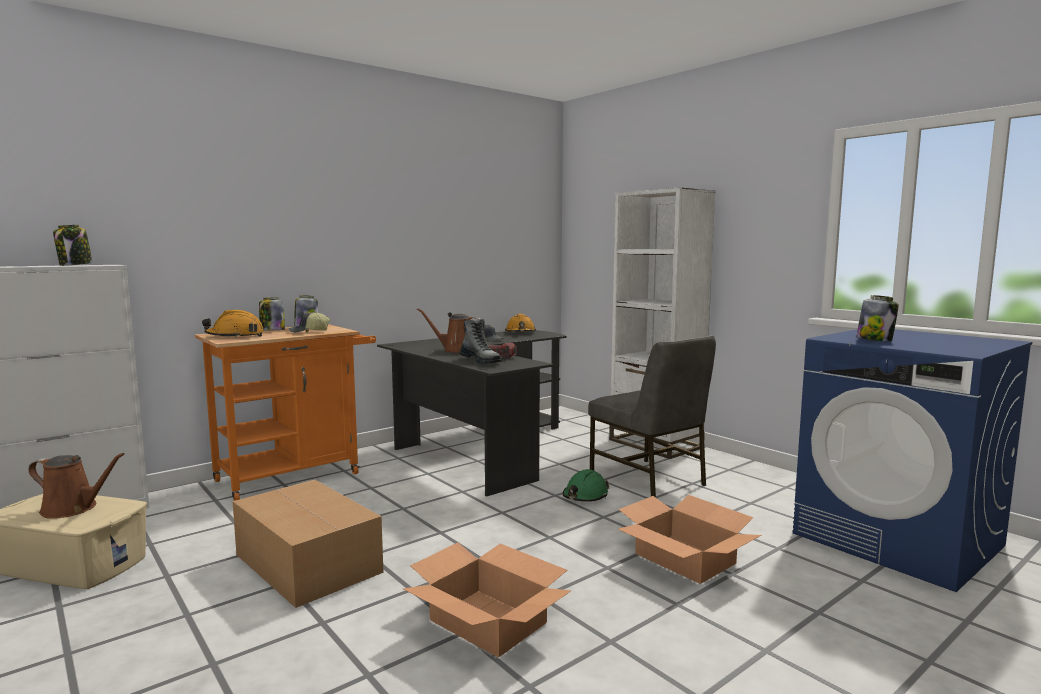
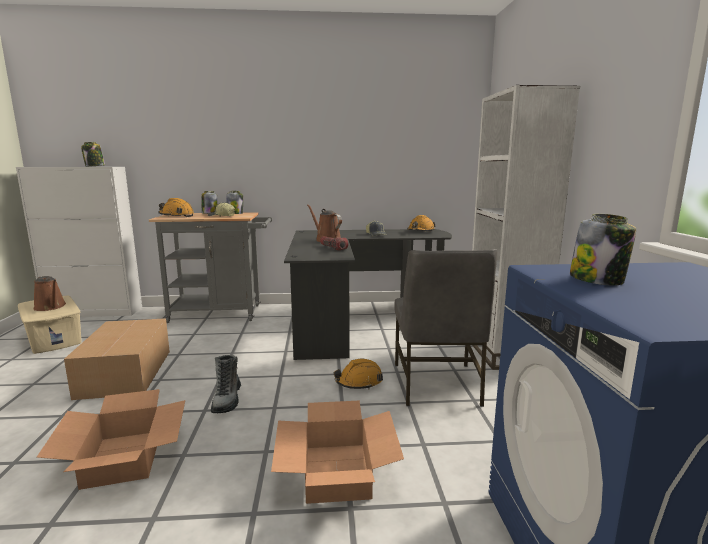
camera: 35 degrees right, 5 degrees up
orange cart [195,324,376,501] -> grey cart [149,212,272,323]
boot [460,319,501,364] -> boot moved to [211,355,241,413]
green hard hat [562,469,610,502] -> orange hard hat [334,359,383,389]

